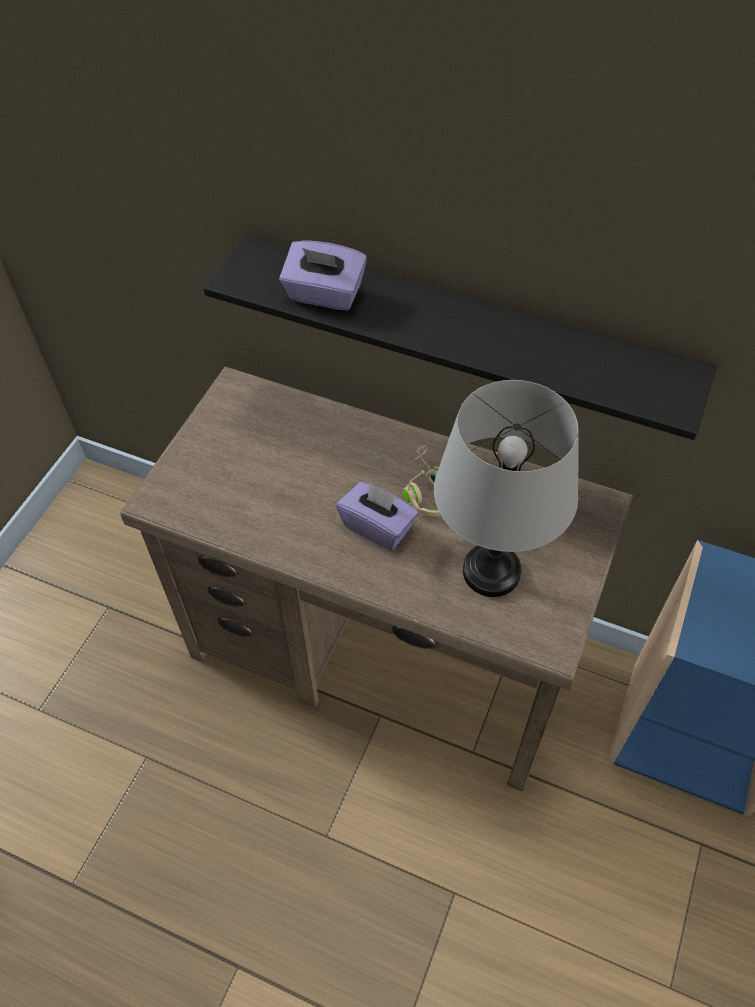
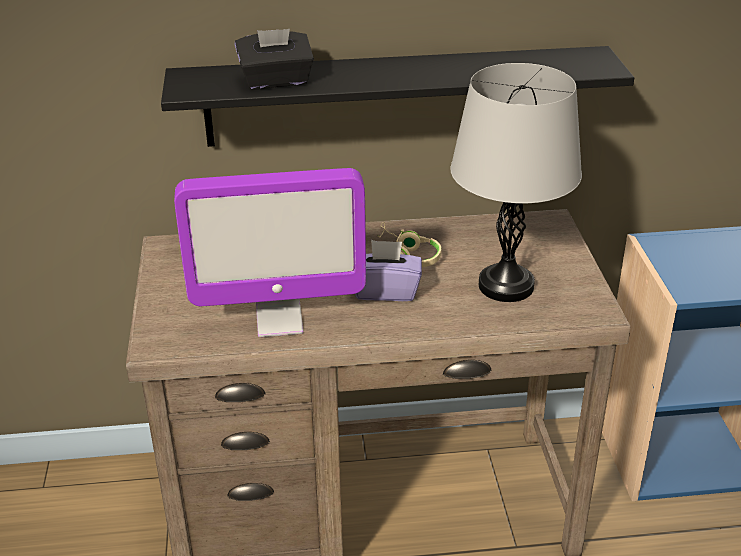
camera: 30 degrees left, 20 degrees down
purple tissue box [279,240,367,311] -> black tissue box [235,29,314,89]
none -> monitor [174,168,366,337]

